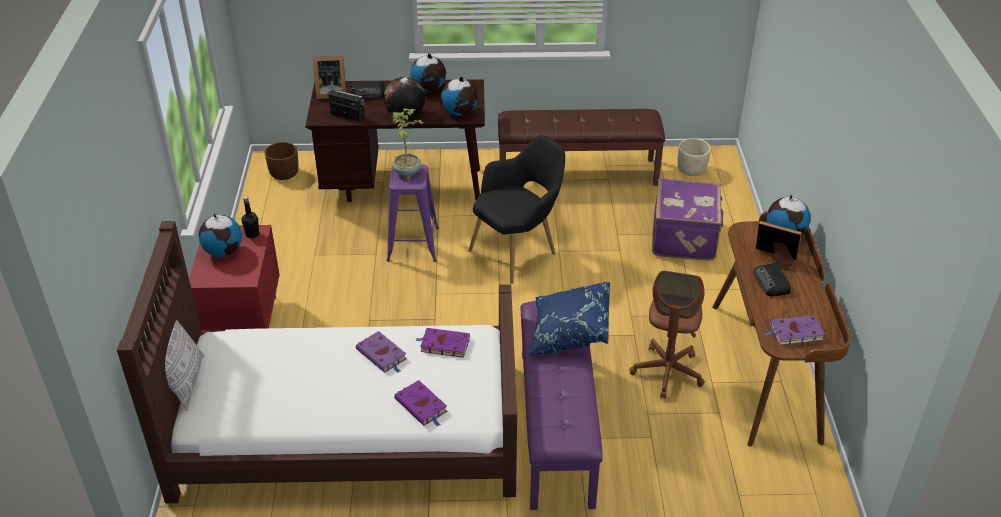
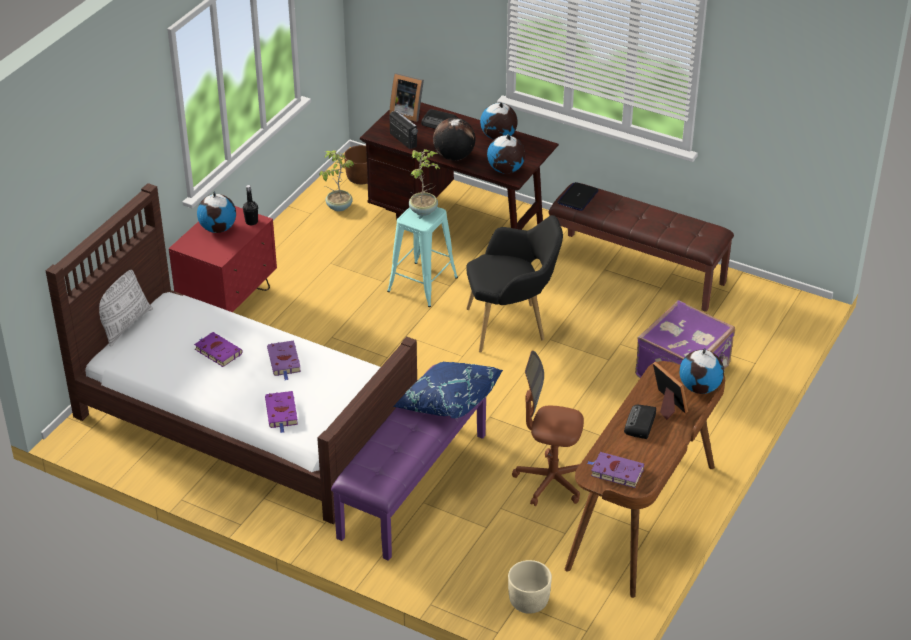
camera: 30 degrees right, 0 degrees up
purple stool [387,165,439,262] -> turquoise stool [387,207,458,307]
purple book [416,328,470,358] -> purple book moved to [194,332,243,367]
brown office chair [629,271,705,399] -> brown office chair turned 60 degrees clockwise [512,350,584,506]
beige planter [677,138,711,176] -> beige planter moved to [508,560,552,614]
none -> potted plant [319,150,354,211]
none -> laptop [557,182,599,211]

